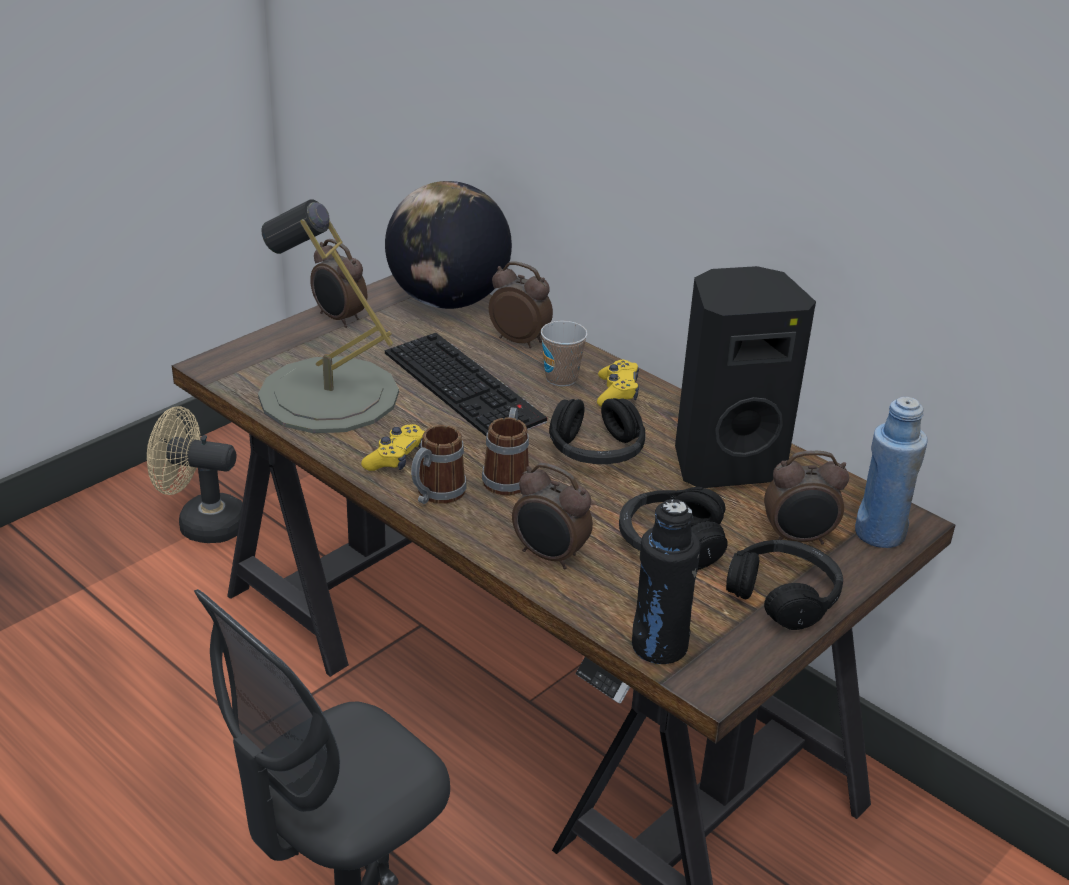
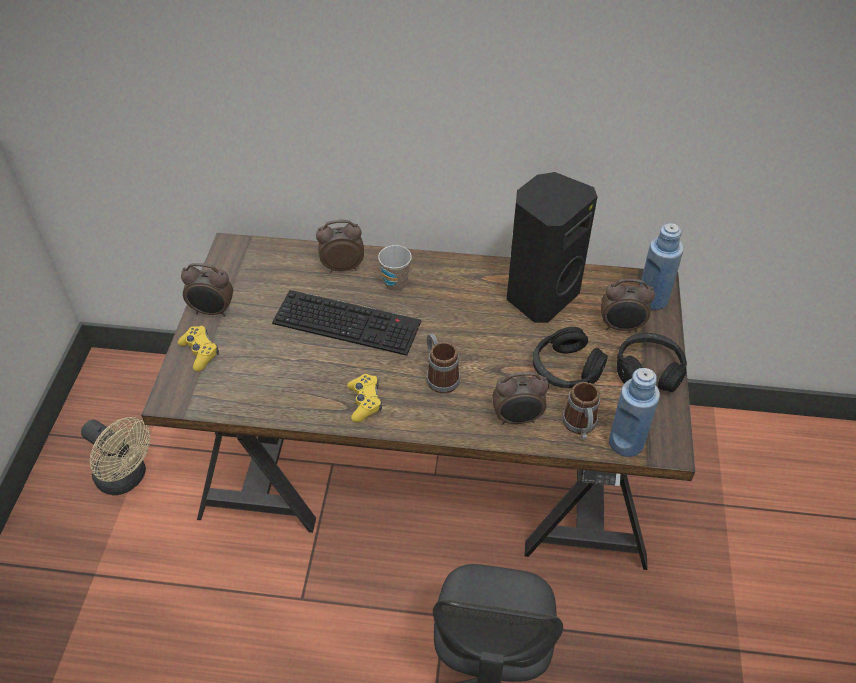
camera: 35 degrees left, 15 degrees up
beige fan [147,406,242,543] -> beige fan turned 120 degrees counterclockwise [81,417,150,495]
grey table lamp [258,199,399,433] -> none
globe [385,181,512,309] -> none
mug [411,425,467,504] -> mug moved to [562,382,600,439]
black headphones [549,398,646,464] -> none
yellow game controller [597,360,639,407] -> yellow game controller moved to [178,326,219,371]
black bottle [632,499,700,664] -> blue bottle [609,368,660,457]
alarm clock [764,451,849,545] -> alarm clock turned 45 degrees clockwise [601,279,655,332]

